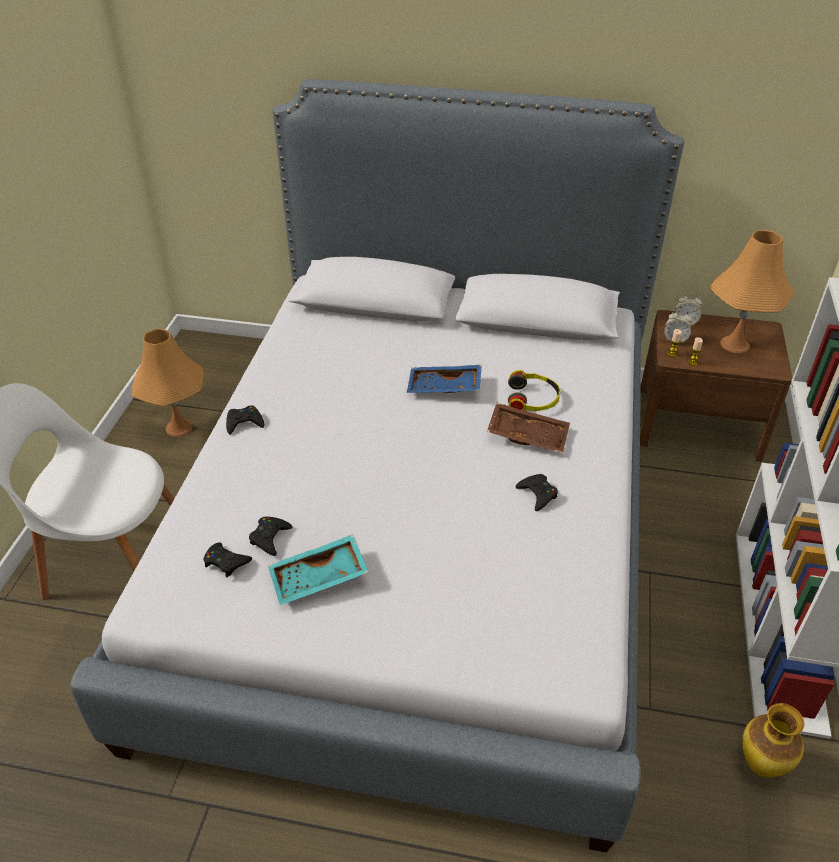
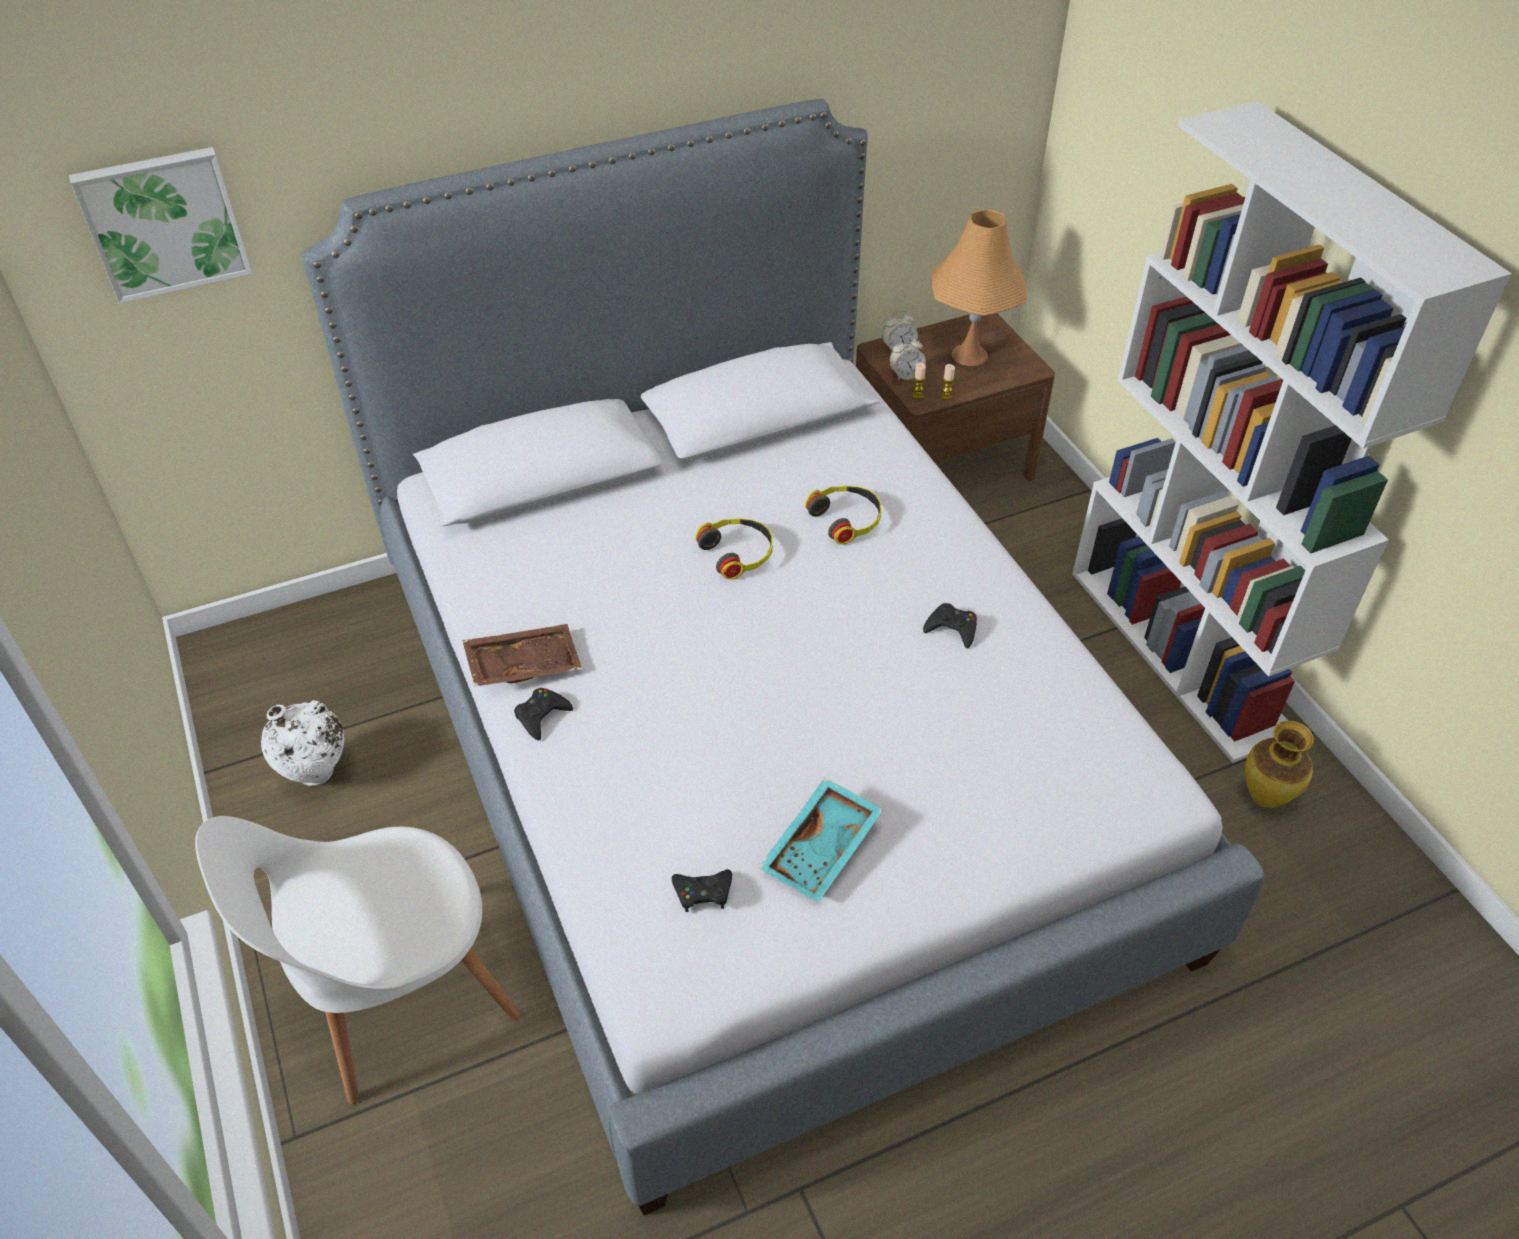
camera: 35 degrees left, 5 degrees up
orange table lamp [132,329,203,437] -> white vase [261,700,344,786]
black game controller [249,517,292,556] -> none
blue tray [407,365,482,393] -> headphones [695,518,773,579]
brown tray [487,403,570,453] -> brown tray moved to [462,624,582,686]
none -> picture [69,147,253,304]

